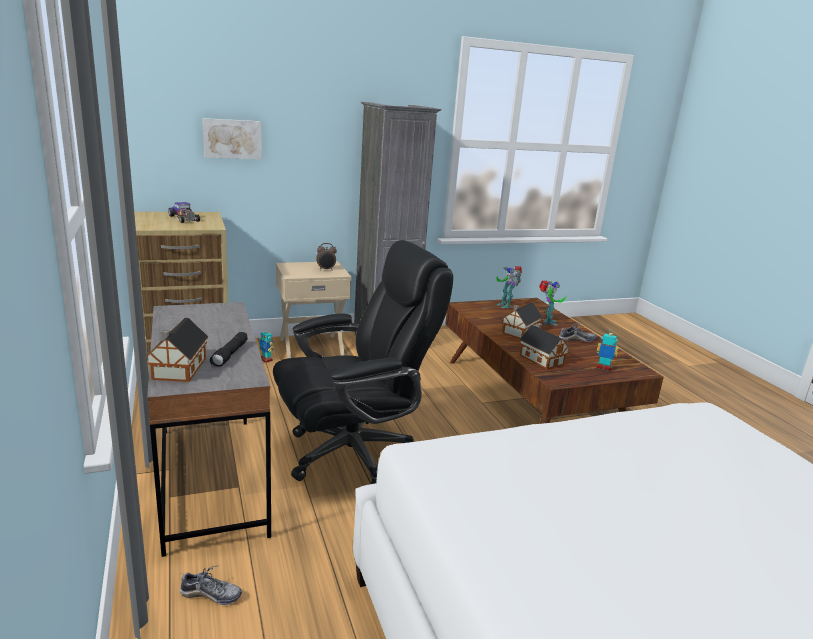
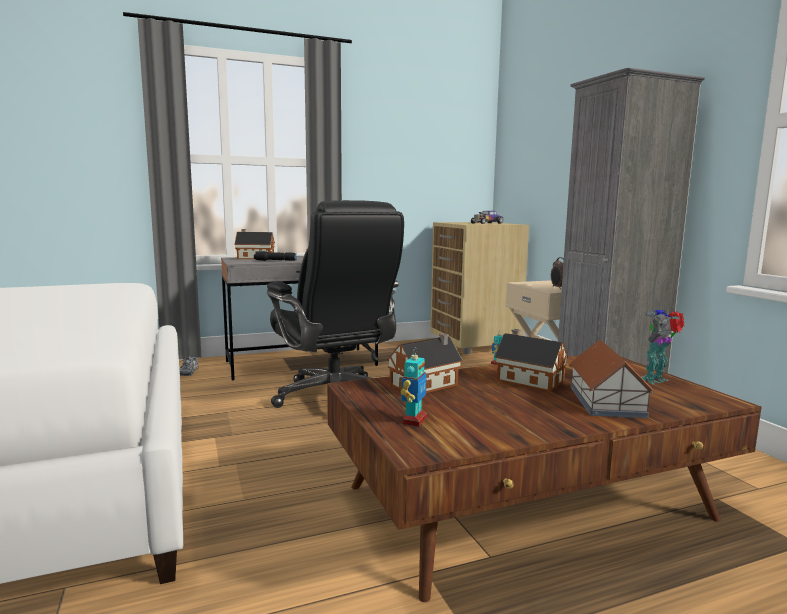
camera: 90 degrees right, 10 degrees down
picture [203,118,262,159] -> none
toy robot [539,280,566,325] -> toy house [569,339,654,418]
shoe [559,322,596,342] -> none

